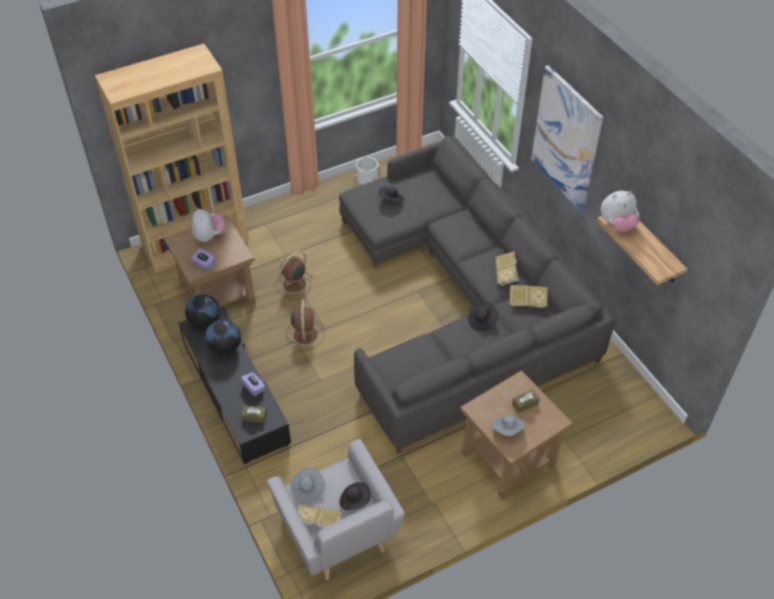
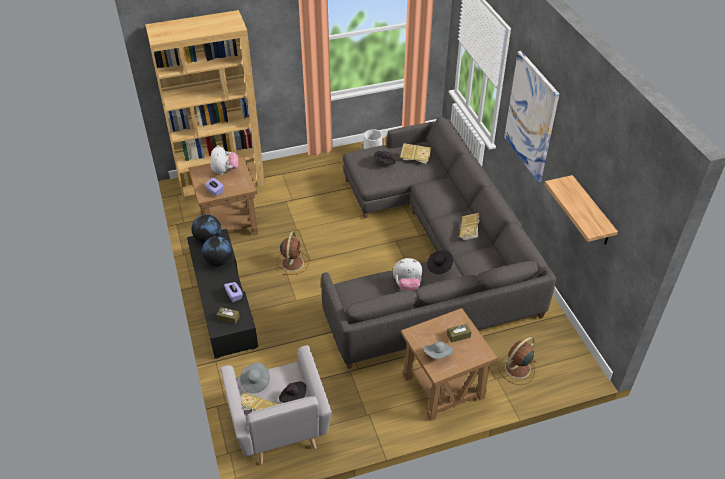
camera: 10 degrees right, 5 degrees down
brown fan [275,251,312,300] -> brown fan moved to [498,337,536,385]
book [510,285,548,308] -> book moved to [400,143,431,163]
plush toy [601,191,639,232] -> plush toy moved to [393,258,422,291]

